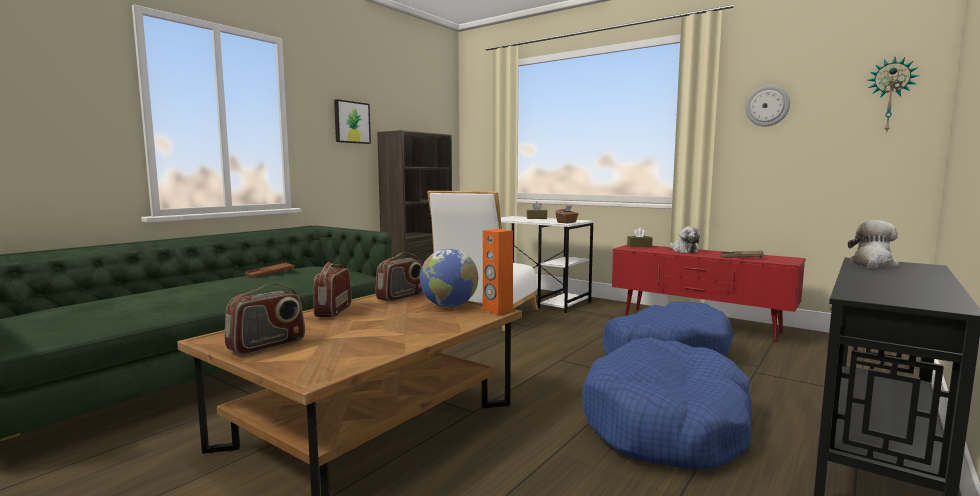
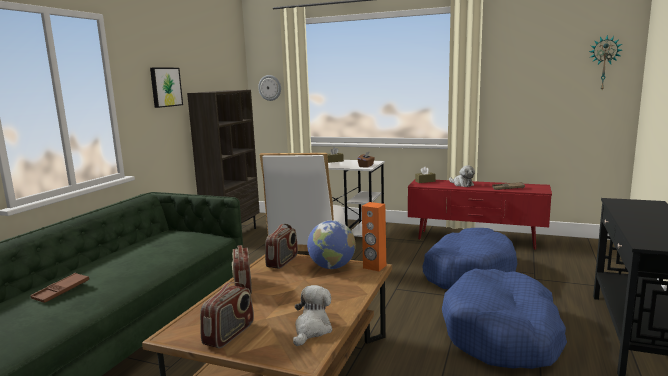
camera: 15 degrees left, 5 degrees up
brown tray [245,262,295,278] -> brown tray moved to [31,273,89,303]
wall clock [745,85,790,127] -> wall clock moved to [258,75,281,101]
plush toy [848,220,899,268] -> plush toy moved to [293,285,332,346]

